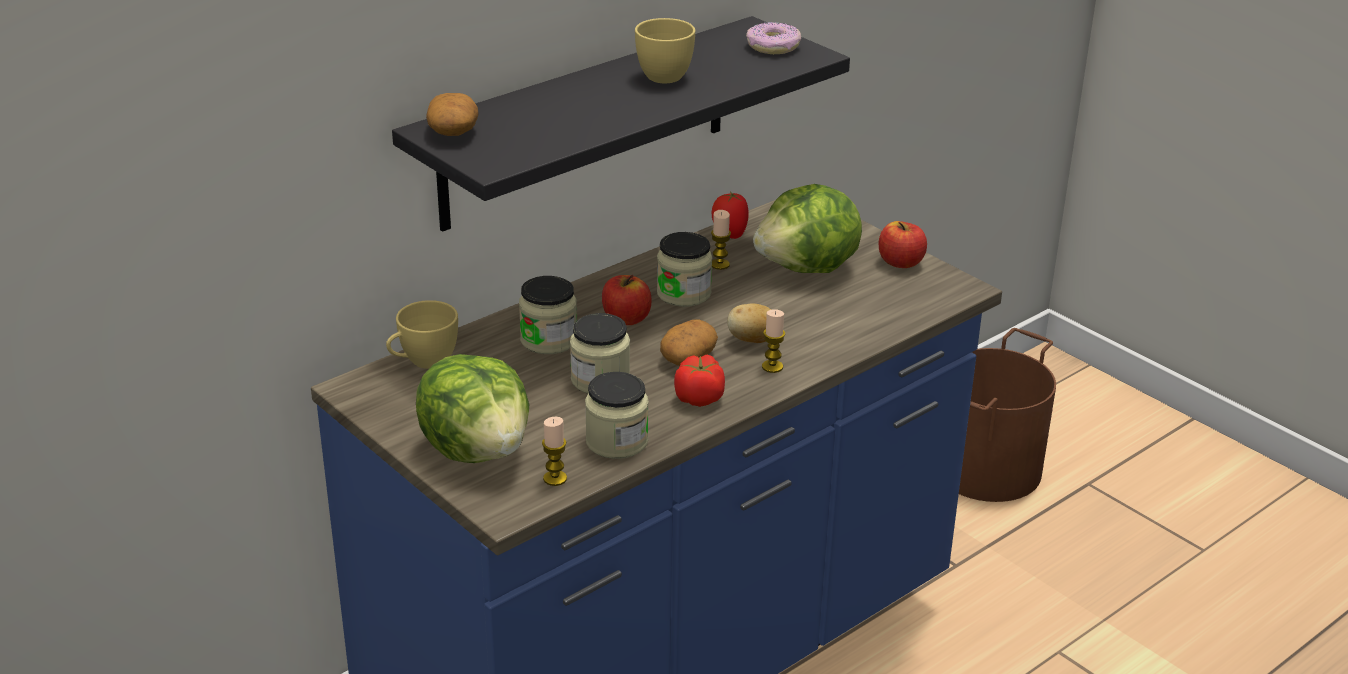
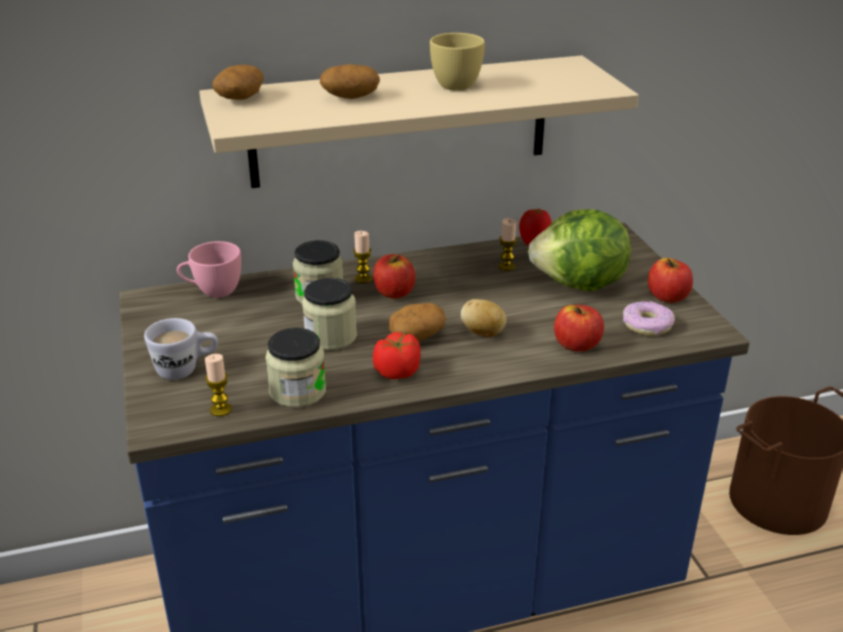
camera: 25 degrees right, 0 degrees up
yellow cup [386,300,458,369] -> pink cup [177,241,241,298]
black shelf [392,16,850,232] -> beige shelf [199,55,639,188]
lettuce [416,354,529,463] -> white mug [144,318,218,380]
jar [657,232,712,307] -> none
donut [746,22,801,54] -> donut moved to [623,301,675,336]
candle [762,309,785,373] -> candle moved to [353,231,372,284]
none -> potato [320,64,380,99]
none -> apple [554,305,604,352]

